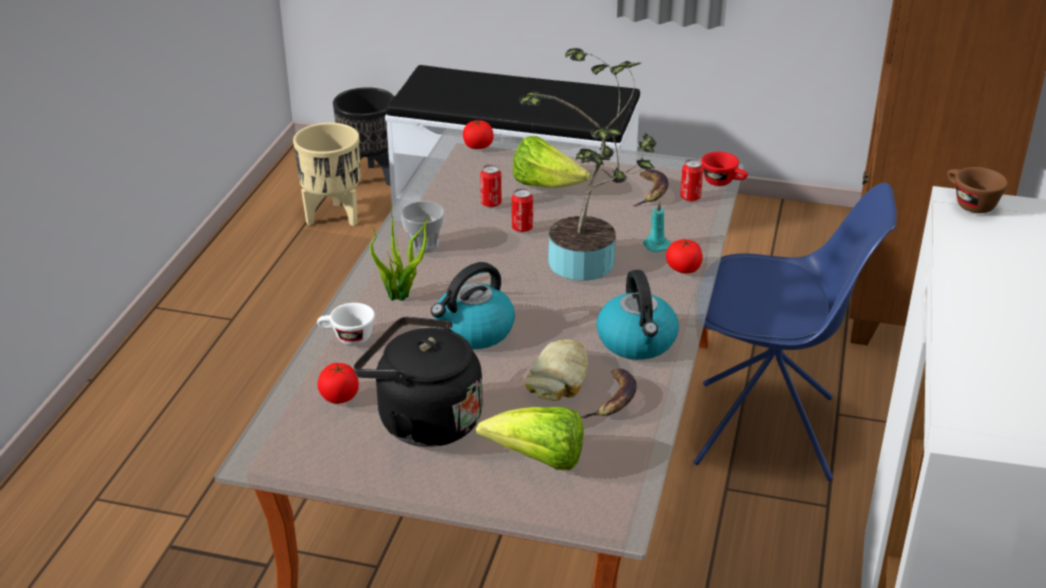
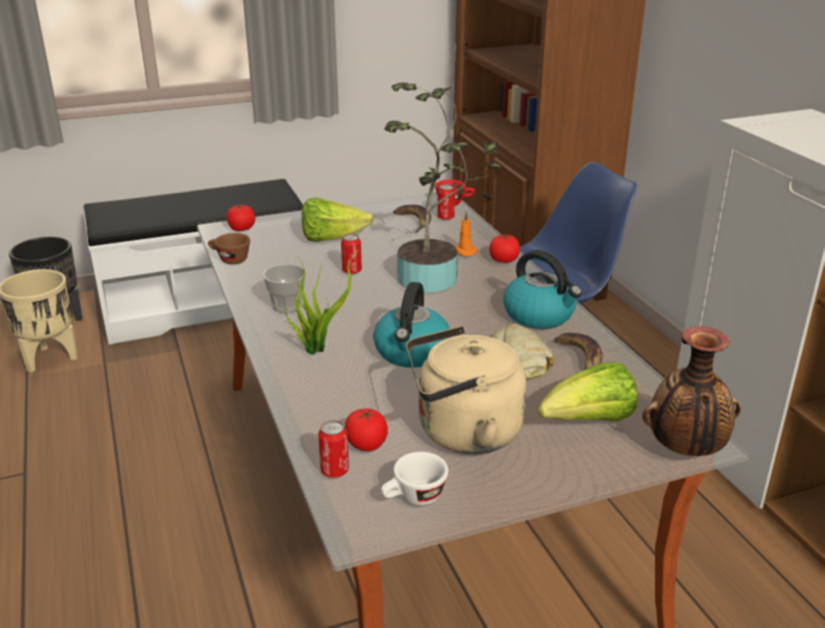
camera: 35 degrees left, 5 degrees down
white cup [317,303,375,345] -> white cup moved to [381,452,448,506]
black kettle [354,317,482,447] -> beige kettle [406,326,526,454]
can [480,165,501,207] -> can moved to [318,420,349,478]
turquoise candle [643,200,671,252] -> orange candle [455,211,478,256]
brown cup [947,167,1008,213] -> brown cup moved to [208,233,250,264]
none -> vase [642,326,741,456]

